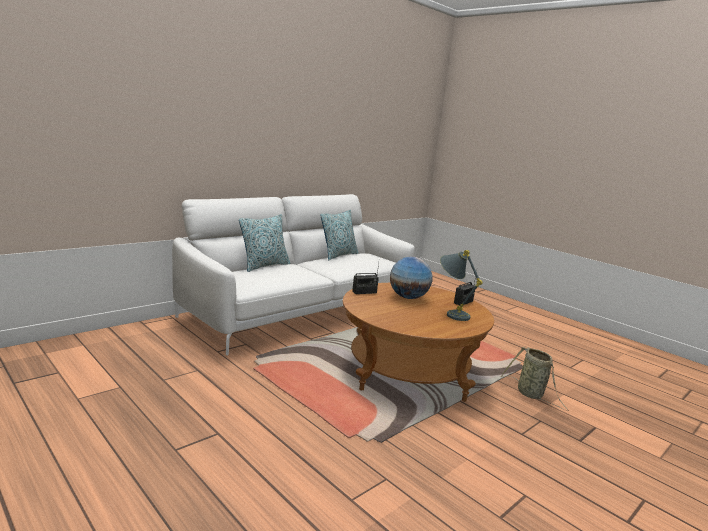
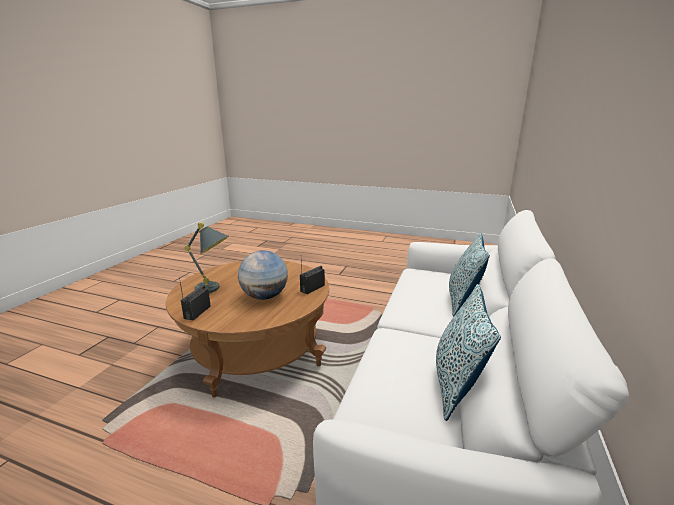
camera: 155 degrees right, 5 degrees up
basket [501,347,569,411] -> none

